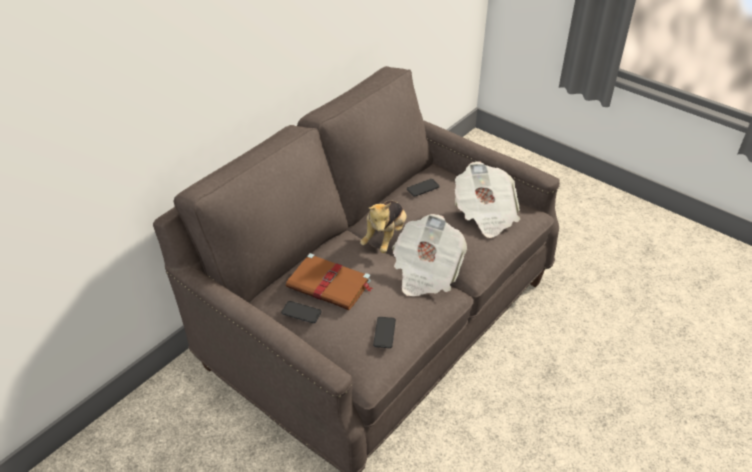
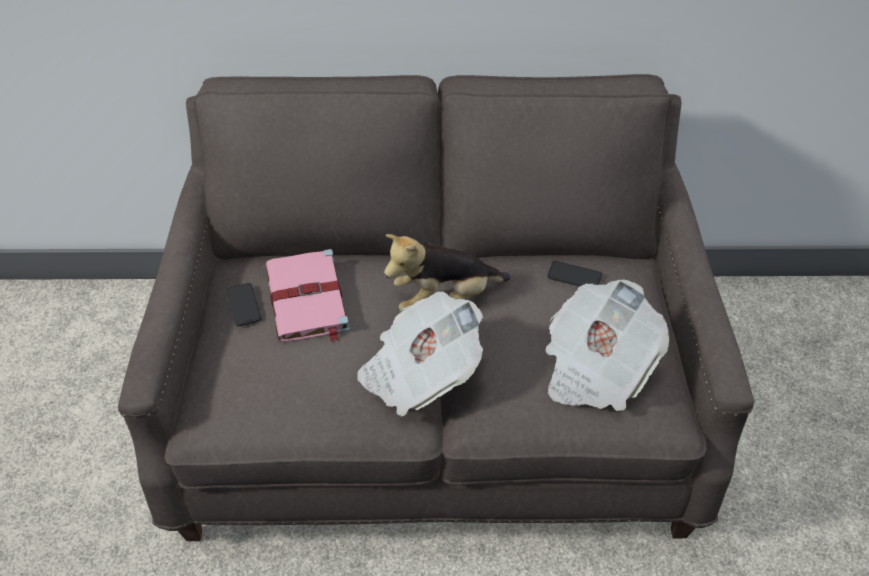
camera: 50 degrees right, 5 degrees up
brown book [286,253,373,310] -> pink book [266,249,350,342]
phone [373,317,396,348] -> none

